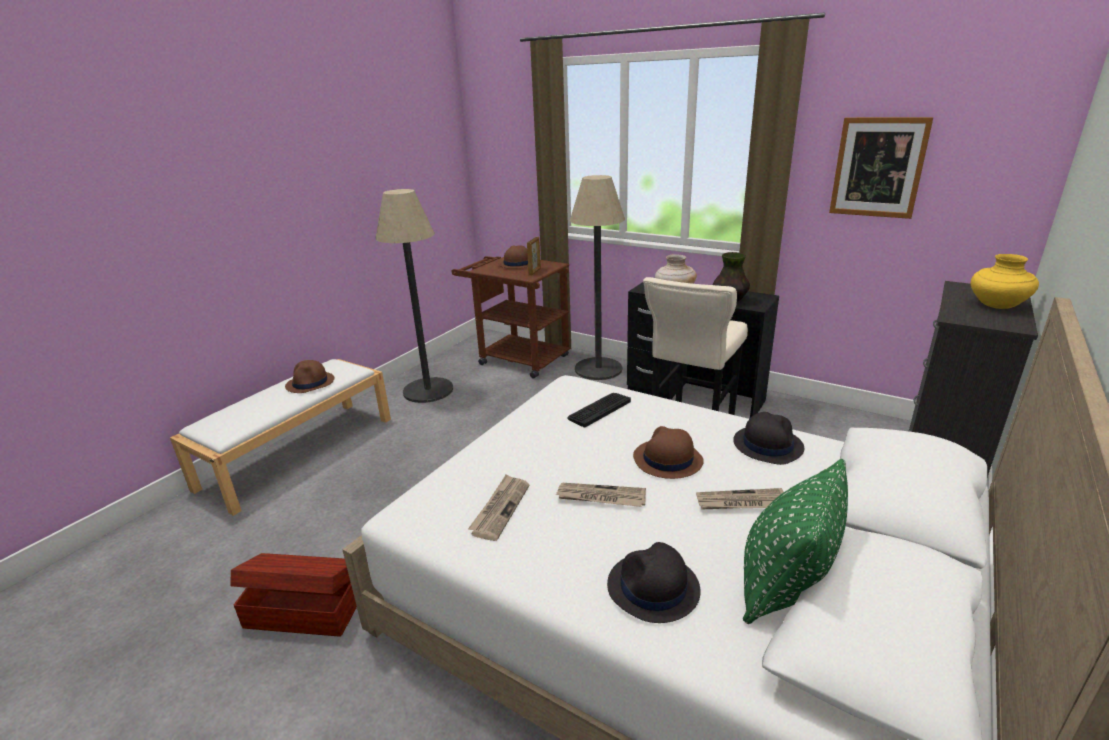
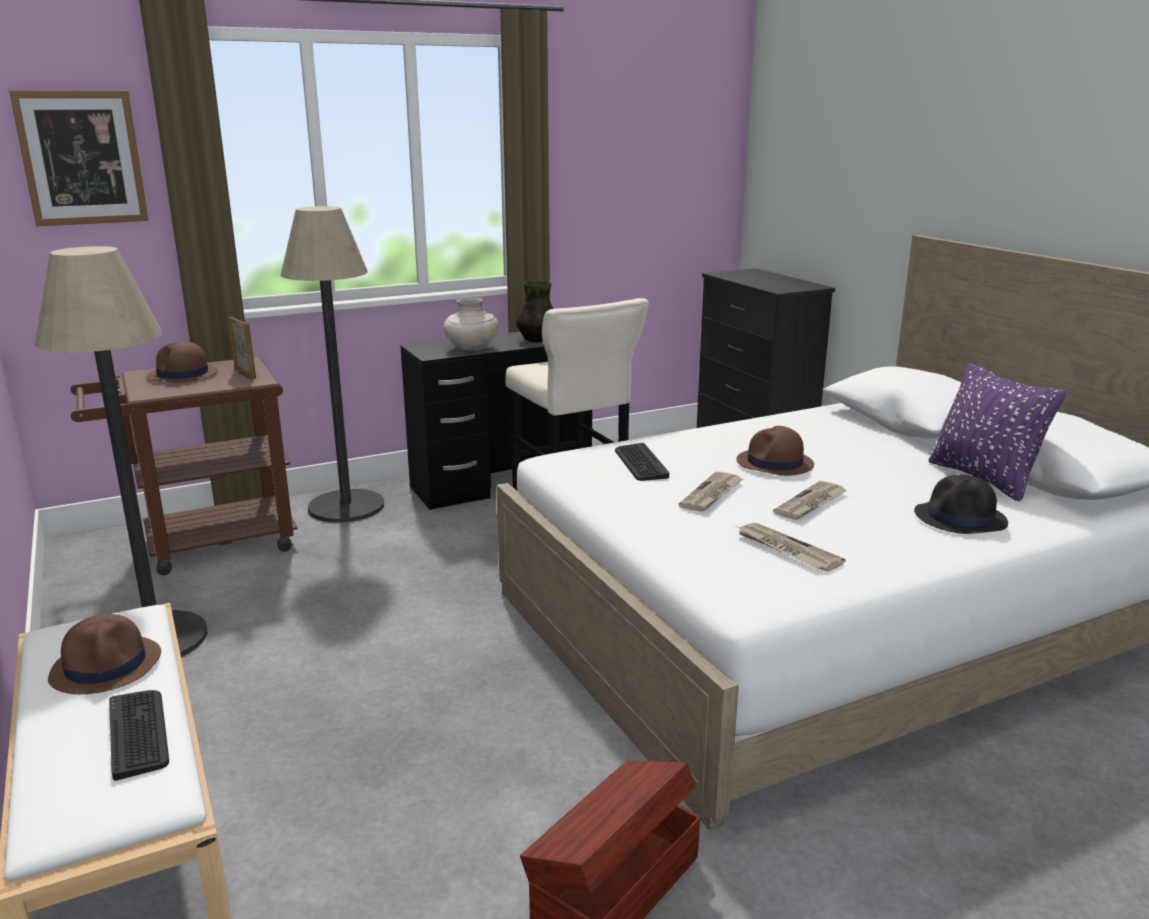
camera: 60 degrees left, 5 degrees down
newspaper [696,488,784,509] -> newspaper moved to [679,472,743,512]
black hat [733,412,804,465] -> none
green pillow [743,459,848,624] -> purple pillow [928,362,1066,501]
picture [829,117,933,219] -> picture moved to [9,90,149,226]
yellow vase [971,254,1039,309] -> none
none -> keyboard [109,690,169,781]

